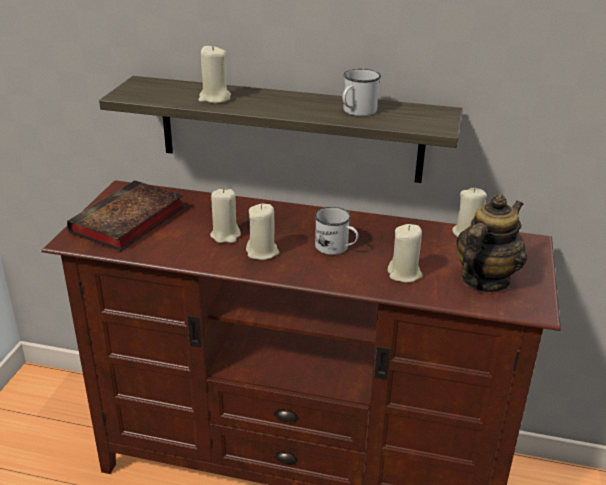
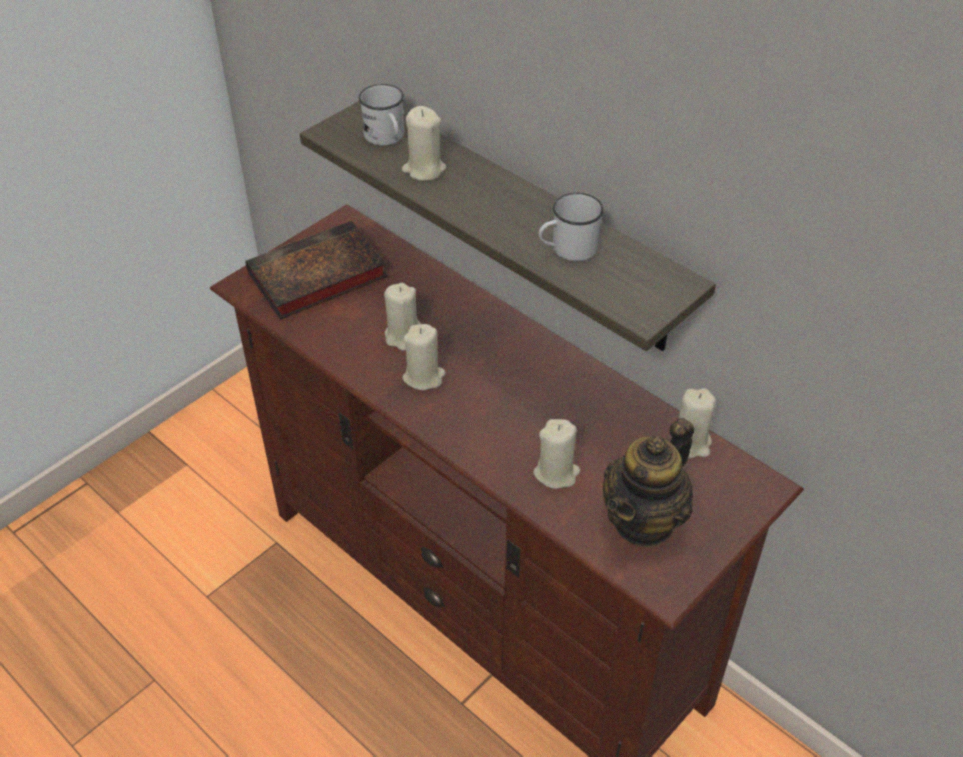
camera: 30 degrees right, 15 degrees up
white mug [315,207,359,255] -> white mug moved to [359,84,404,145]
teapot [456,194,528,292] -> teapot turned 150 degrees clockwise [603,418,694,548]

